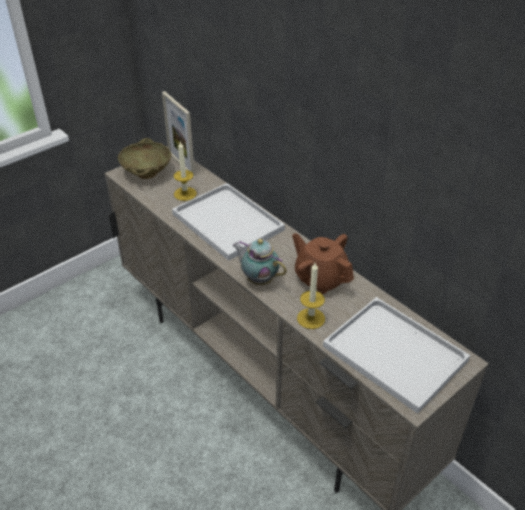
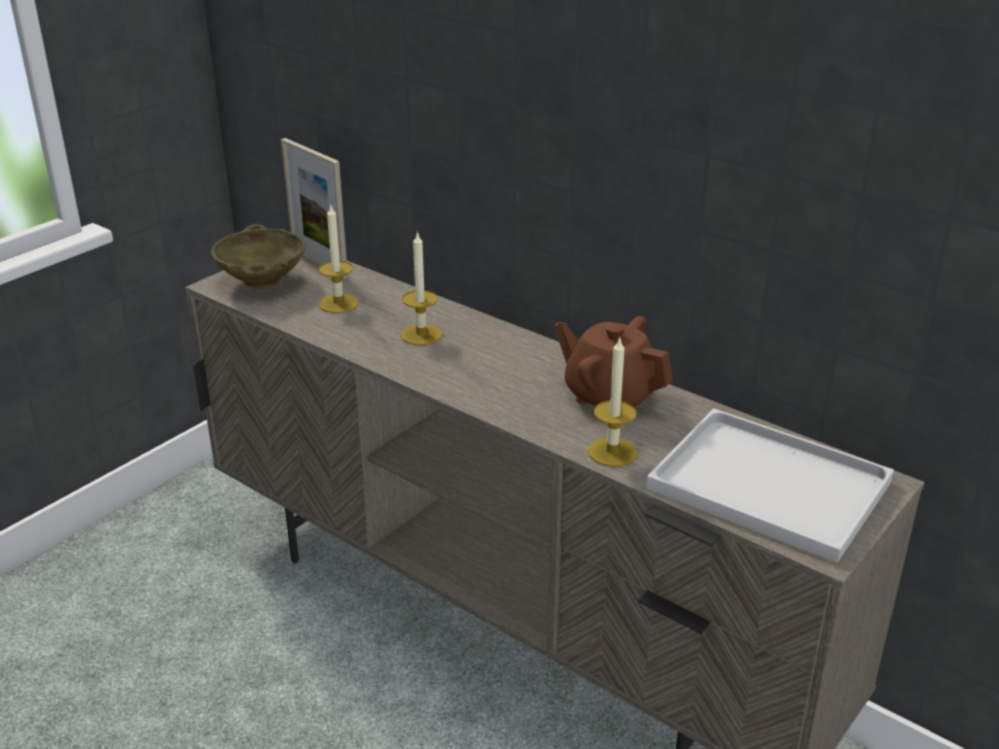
camera: 10 degrees left, 10 degrees down
white tray [172,183,285,261] -> candle [401,231,443,345]
teapot [232,239,287,285] -> none

